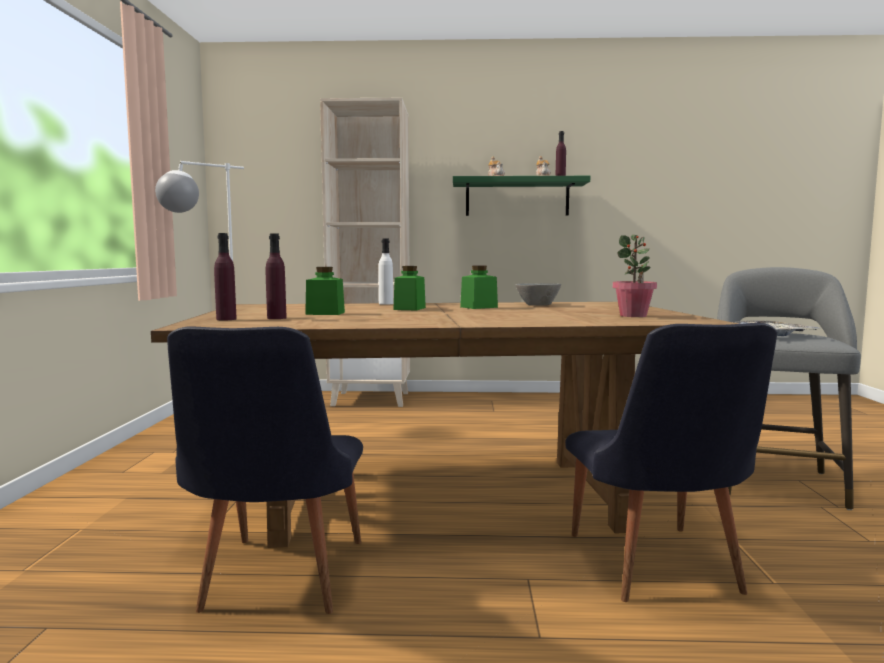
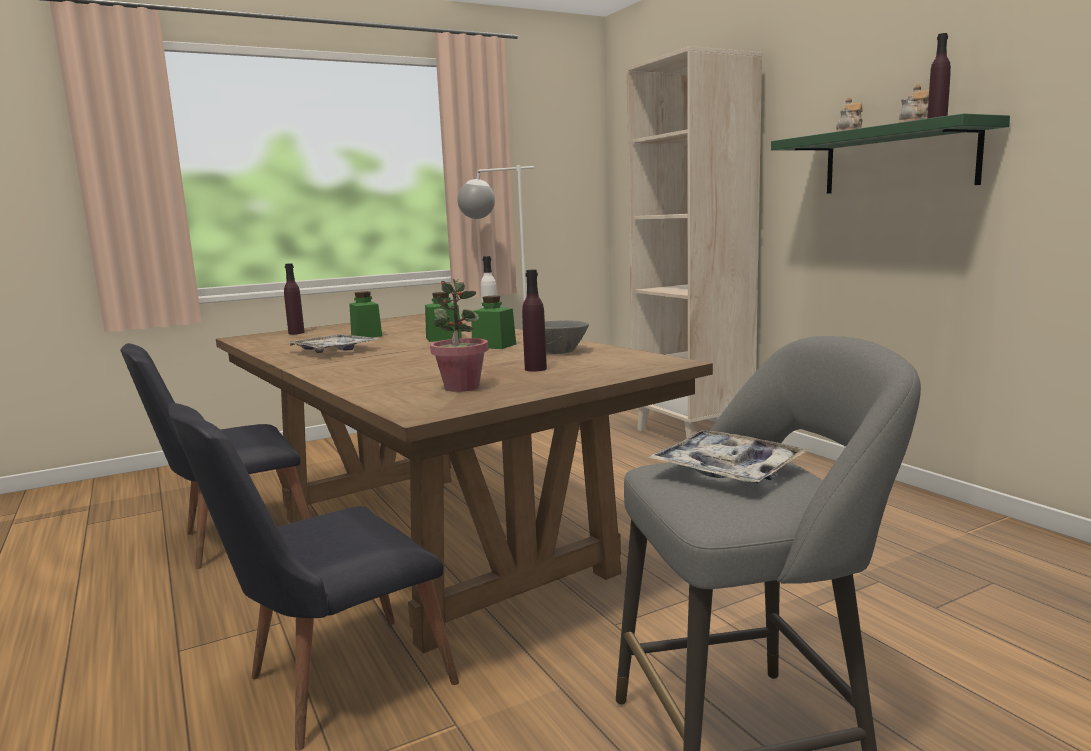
camera: 60 degrees right, 5 degrees up
purple bottle [266,233,287,319] -> purple bottle moved to [522,270,547,372]
none -> tray [287,334,379,353]

